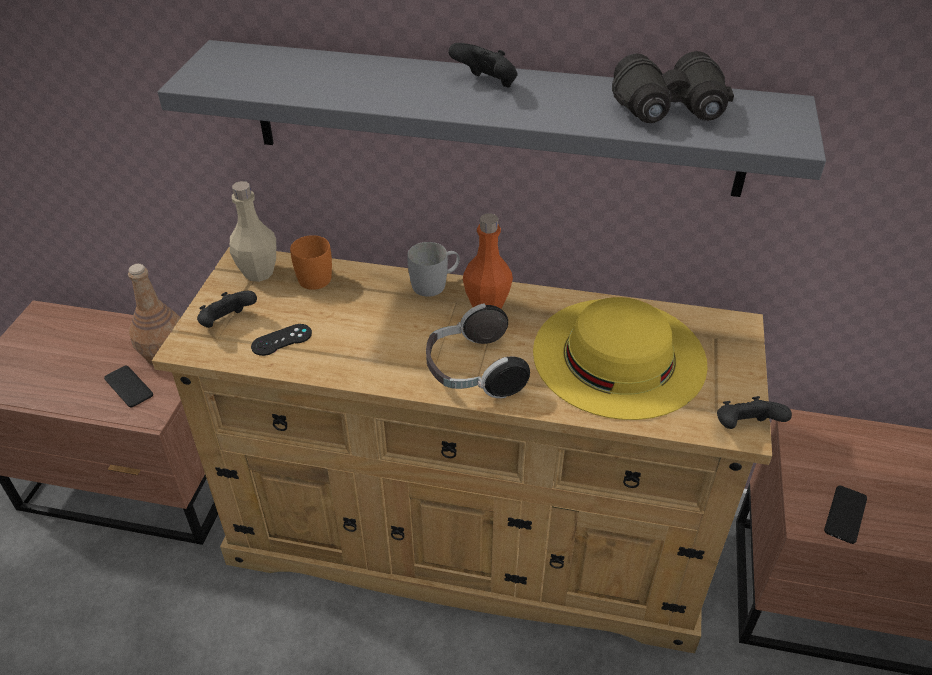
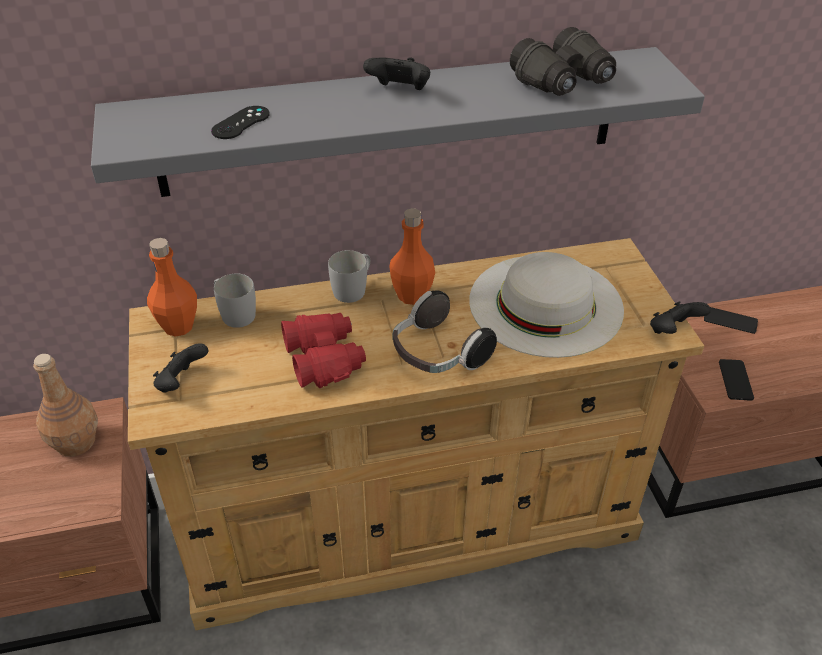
camera: 25 degrees left, 0 degrees up
phone [104,365,153,408] -> phone moved to [704,307,758,334]
beige bottle [230,181,276,282] -> orange bottle [147,238,197,337]
black game controller [251,324,312,356] -> black game controller moved to [211,106,270,139]
orange mug [290,235,332,290] -> white mug [214,274,256,328]
yellow hat [533,297,707,420] -> white hat [469,252,624,358]
none -> red binoculars [281,313,366,388]

